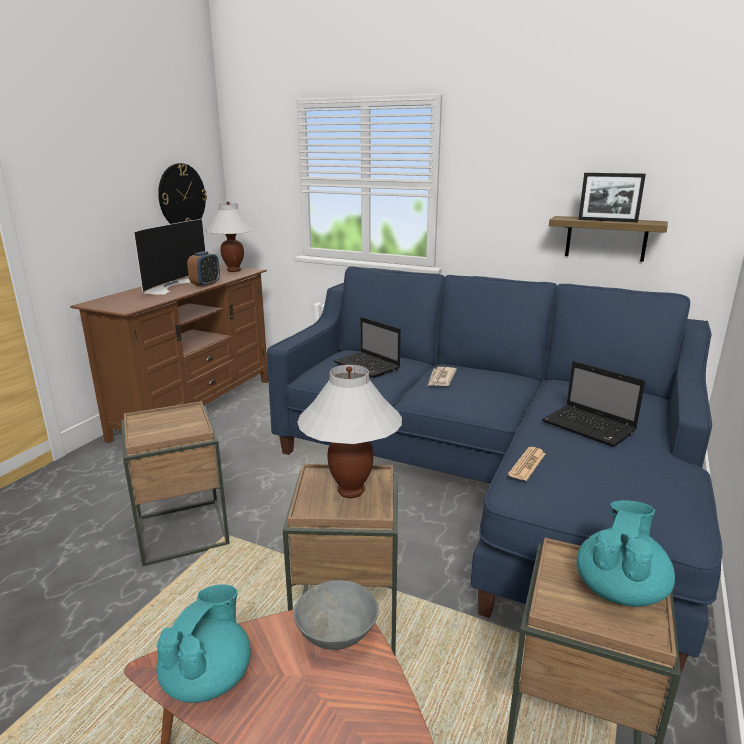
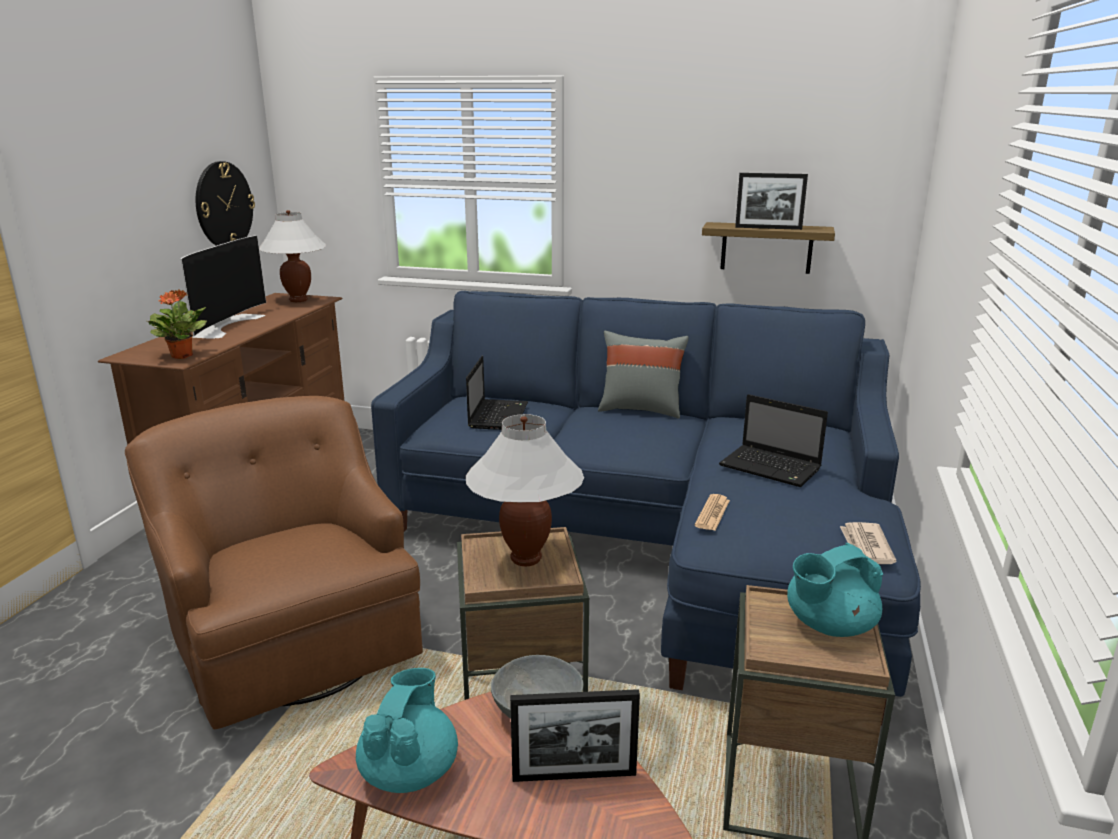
camera: 10 degrees left, 0 degrees up
brown side table [121,401,230,566] -> brown armchair [125,396,423,729]
alarm clock [187,251,220,287] -> none
laptop [334,317,401,378] -> laptop turned 120 degrees counterclockwise [466,356,528,430]
newspaper [428,367,457,386] -> newspaper moved to [840,522,897,564]
turquoise teapot [577,500,675,607] -> turquoise teapot turned 135 degrees counterclockwise [787,543,883,637]
none -> potted plant [145,289,207,359]
none -> picture frame [510,689,640,782]
none -> grey pillow [598,330,689,419]

